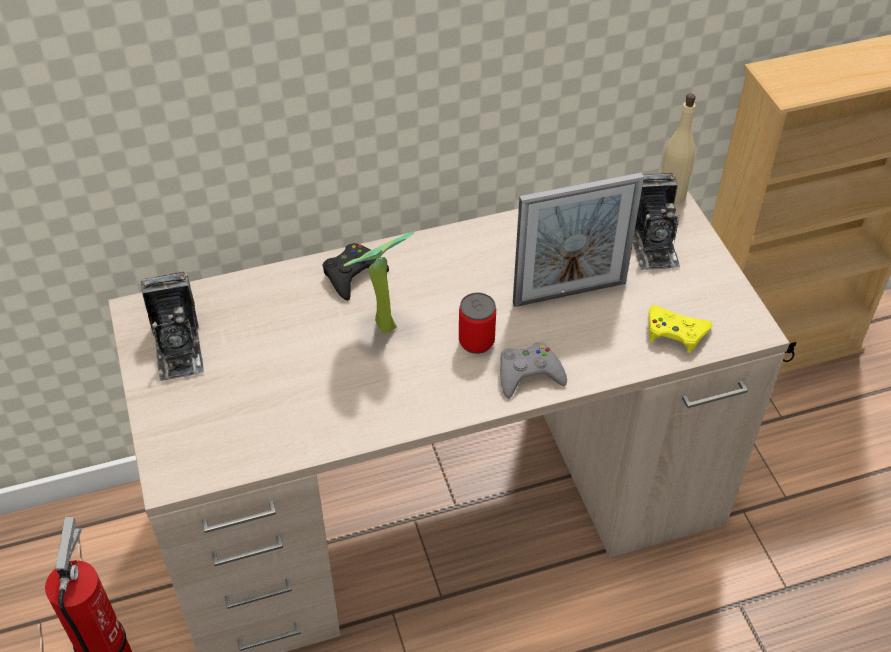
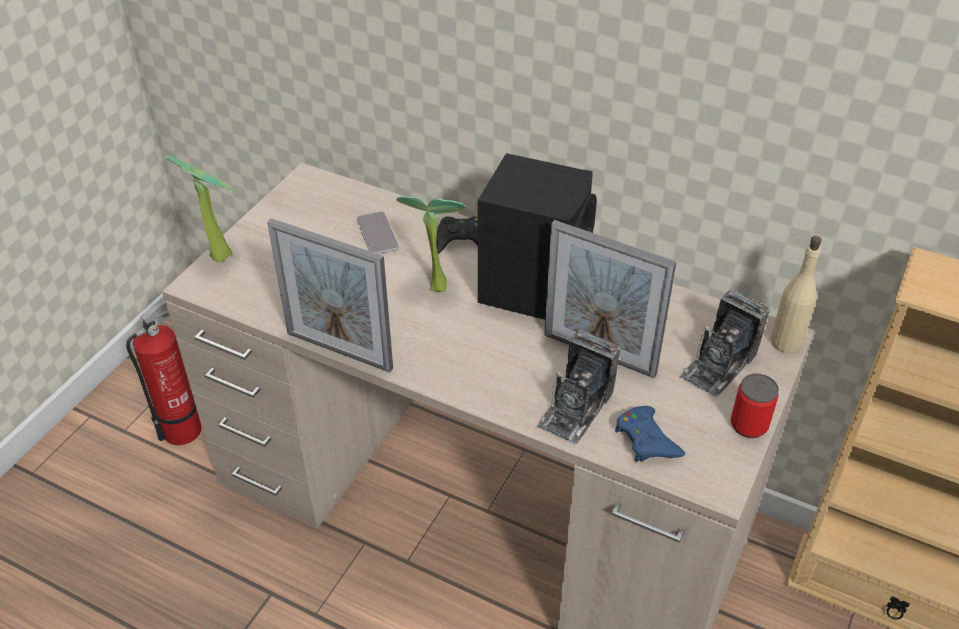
camera: 45 degrees right, 5 degrees down
camera [141,271,204,382] -> camera moved to [536,330,621,444]
can [459,292,496,354] -> can moved to [731,373,779,438]
grey game controller [500,342,567,399] -> none
yellow game controller [649,305,713,353] -> blue game controller [615,406,685,462]
none -> potted plant [165,155,236,262]
none -> picture frame [267,218,393,372]
none -> phone [357,211,399,254]
none -> black speaker [478,153,597,320]

